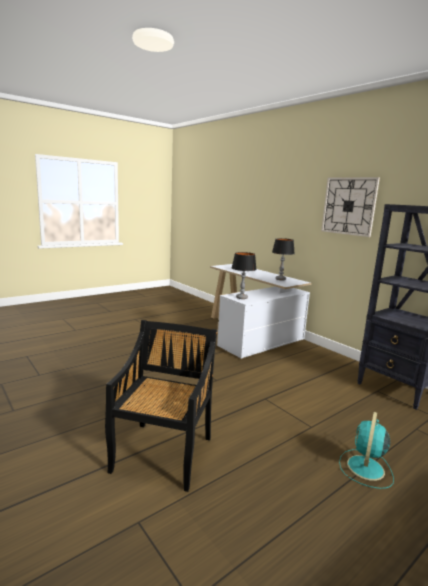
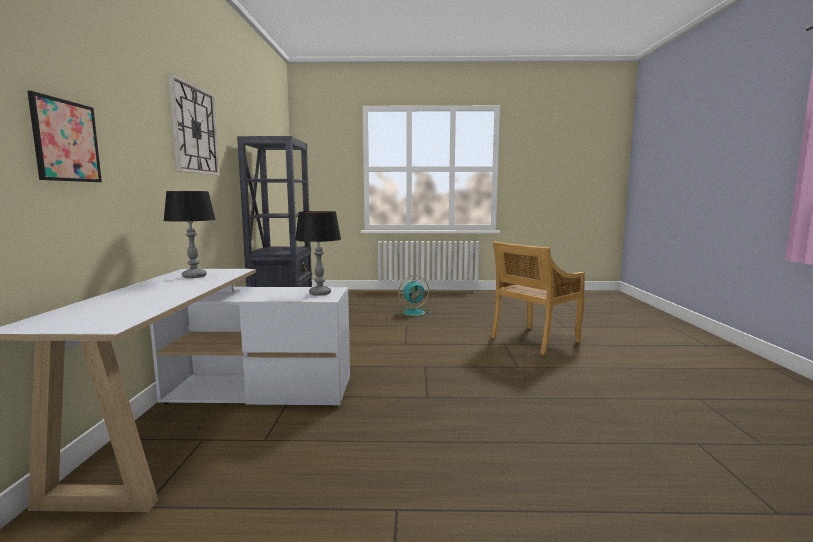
camera: 140 degrees left, 5 degrees down
black chair [105,320,217,492] -> beige chair [491,241,585,355]
none -> picture [27,91,102,182]

